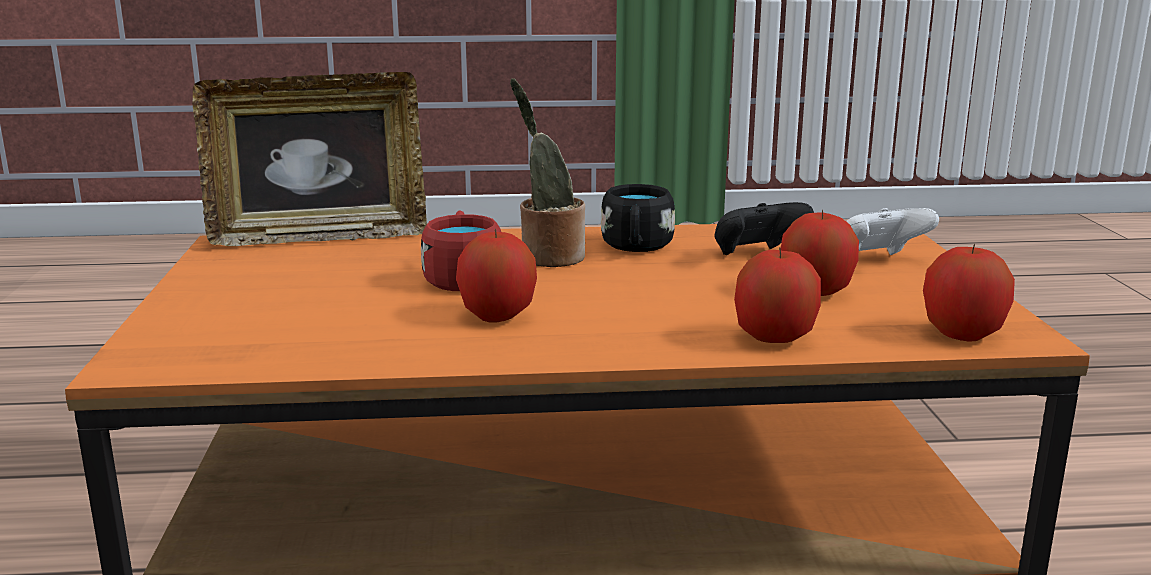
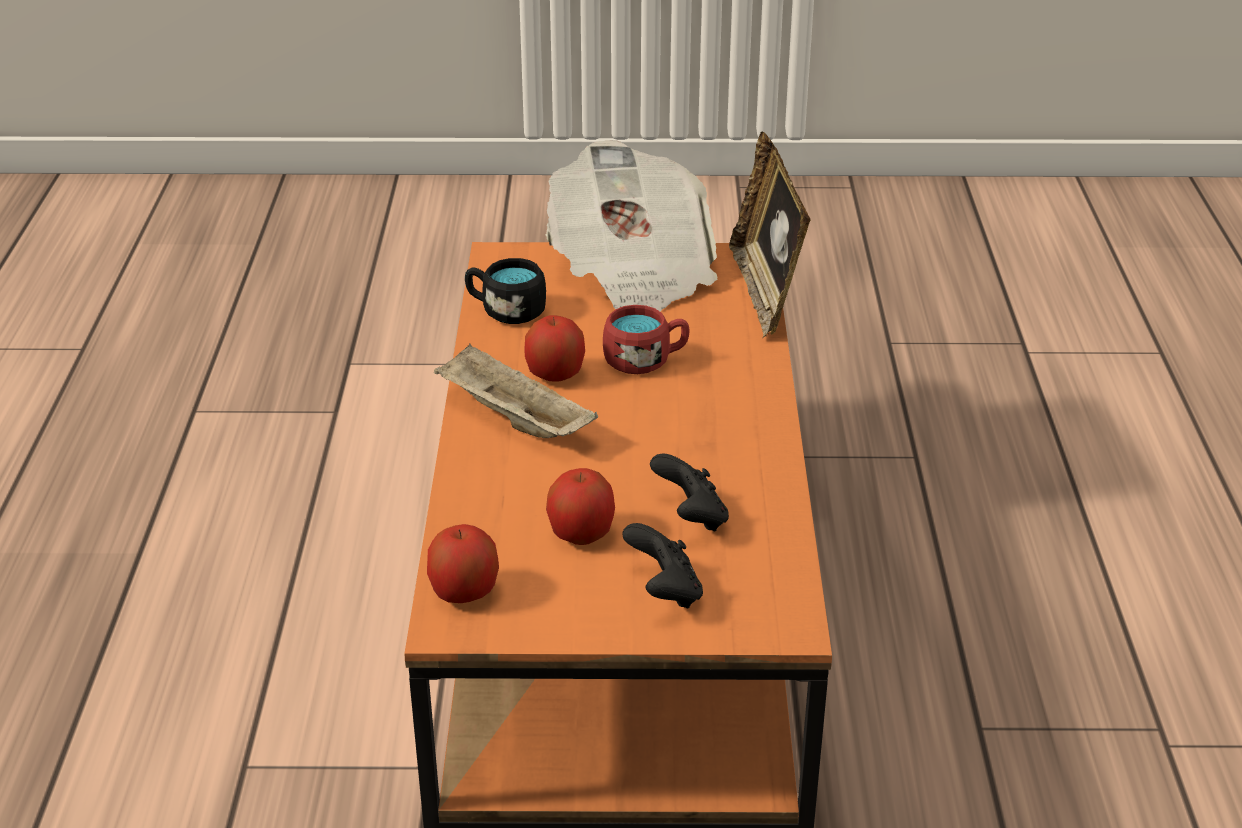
camera: 95 degrees right, 15 degrees up
potted plant [510,78,585,267] -> none
black mug [601,184,675,252] -> black mug moved to [465,258,546,324]
apple [734,248,821,343] -> none
white game controller [846,208,939,255] -> black game controller [622,523,703,608]
none -> beige tray [434,344,598,438]
none -> newspaper [546,140,717,311]

